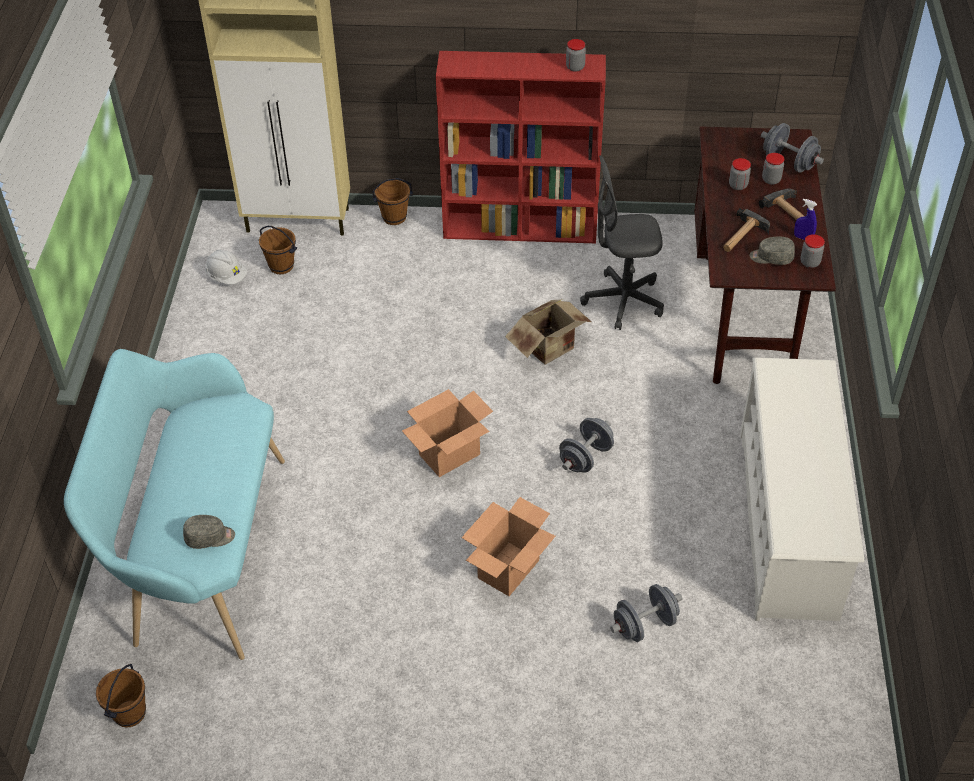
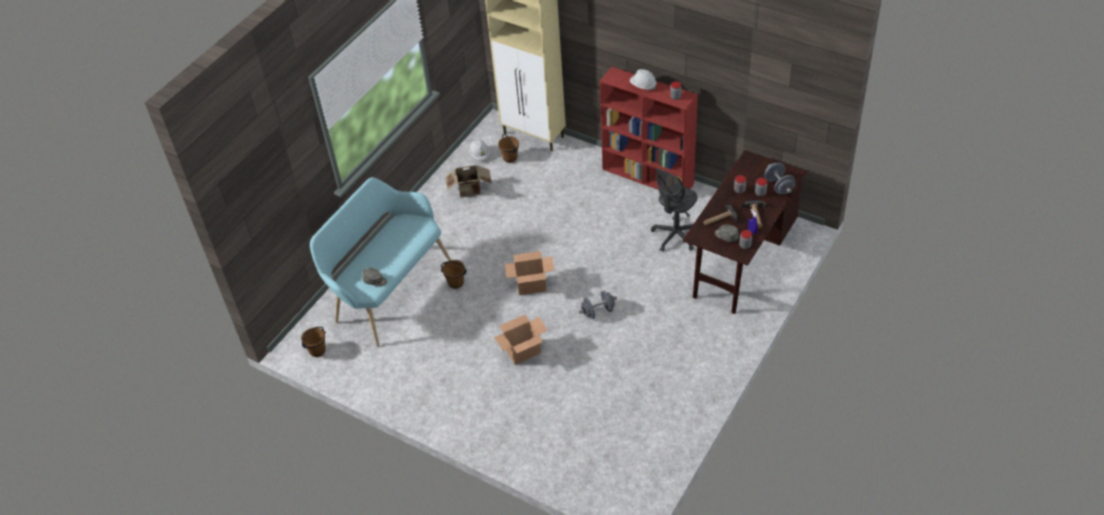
camera: 30 degrees right, 0 degrees up
brown bucket [372,178,413,225] -> brown bucket moved to [441,260,467,289]
cardboard box [505,299,592,365] -> cardboard box moved to [445,165,492,198]
grey office chair [580,155,664,330] -> grey office chair turned 75 degrees counterclockwise [651,168,697,252]
grey dumbbell [610,584,682,642] -> none
white shoe rack [740,357,864,621] -> none
none -> white hard hat [630,69,657,91]

